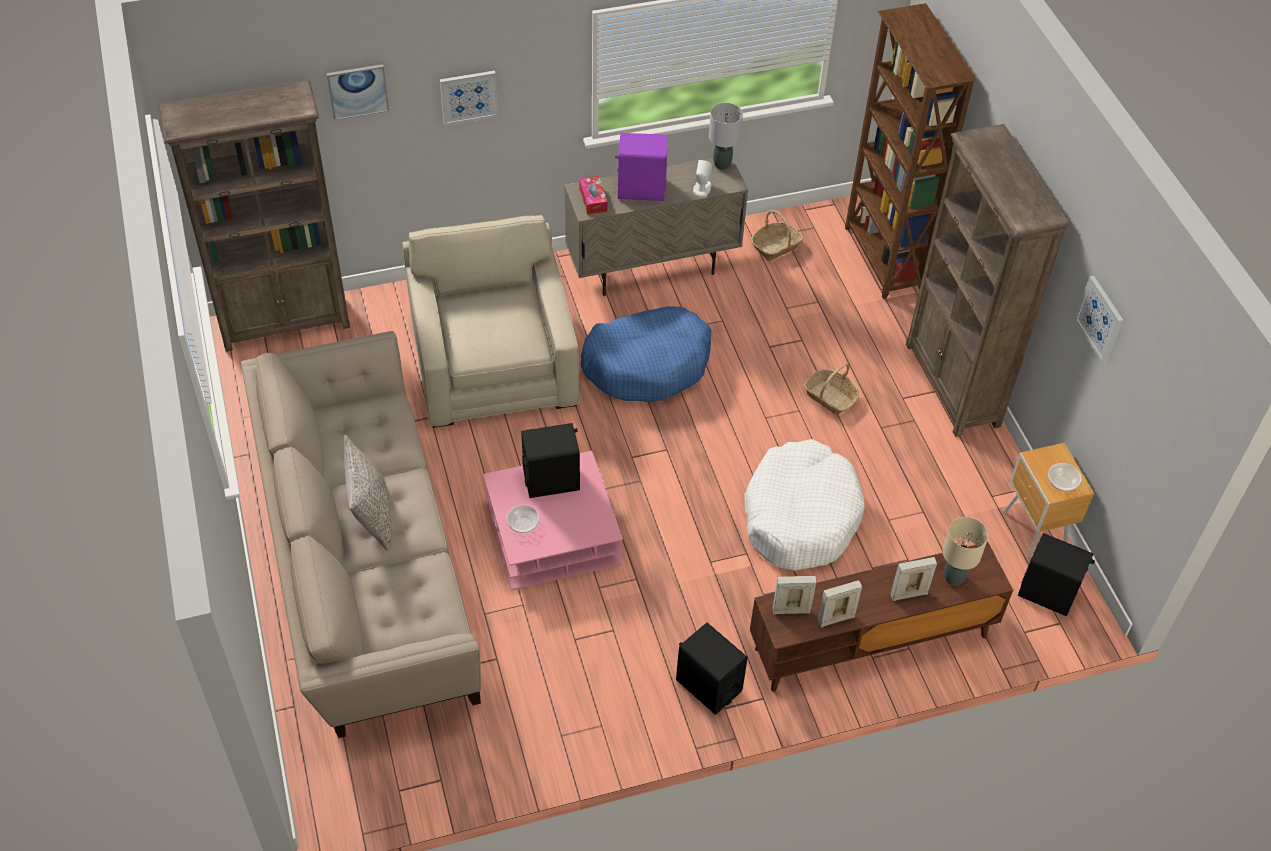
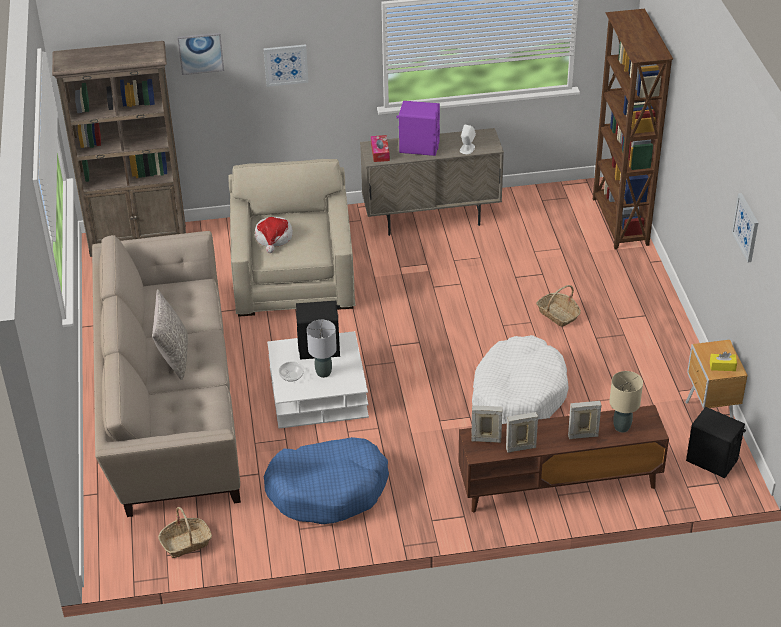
camera: 10 degrees right, 10 degrees down
pink coffee table [483,451,623,590] -> white coffee table [267,331,369,429]
blue dog bed [580,306,711,402] -> blue dog bed moved to [264,437,389,524]
black speaker [676,623,748,715] -> none
grey table lamp [709,103,743,170] -> grey table lamp moved to [307,320,337,378]
basket [751,210,803,261] -> basket moved to [158,507,212,558]
brown bookcase [906,124,1070,437] -> none
bowl [1048,463,1081,491] -> yellow tissue box [710,351,737,371]
none -> hat [255,217,293,253]

